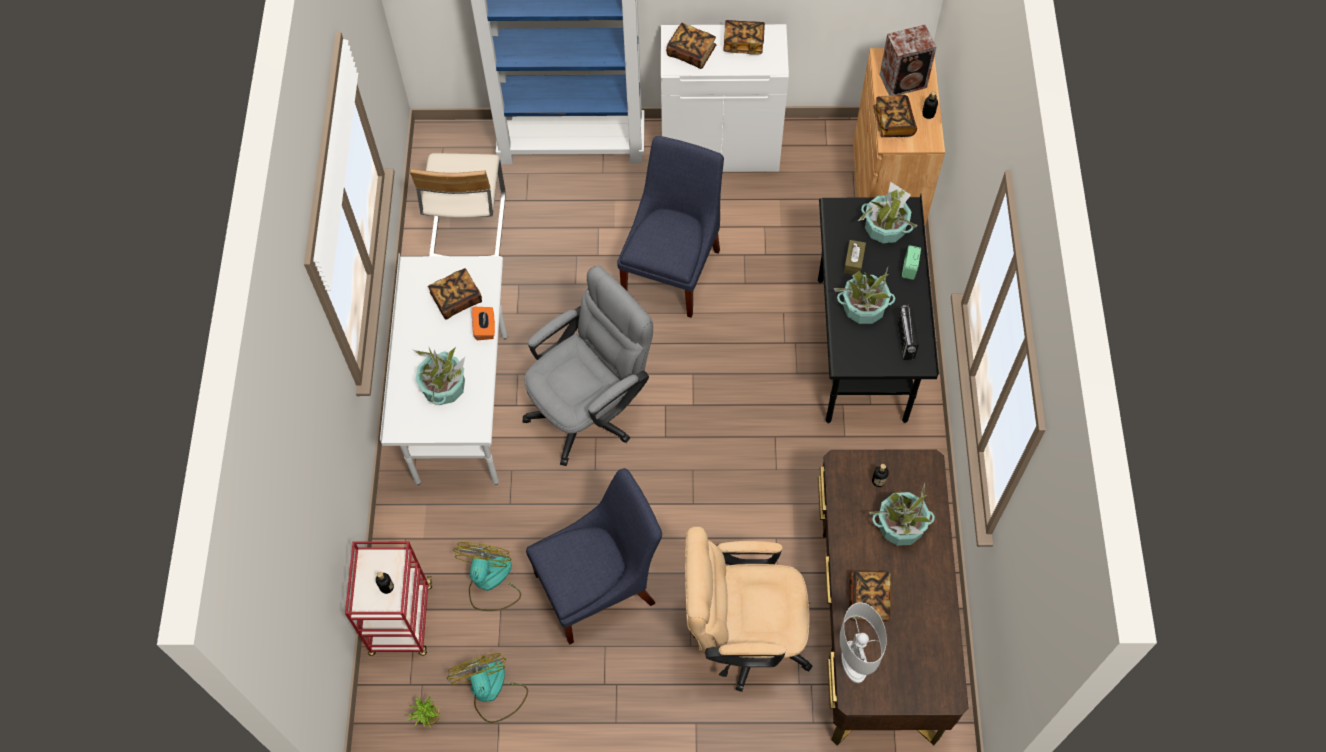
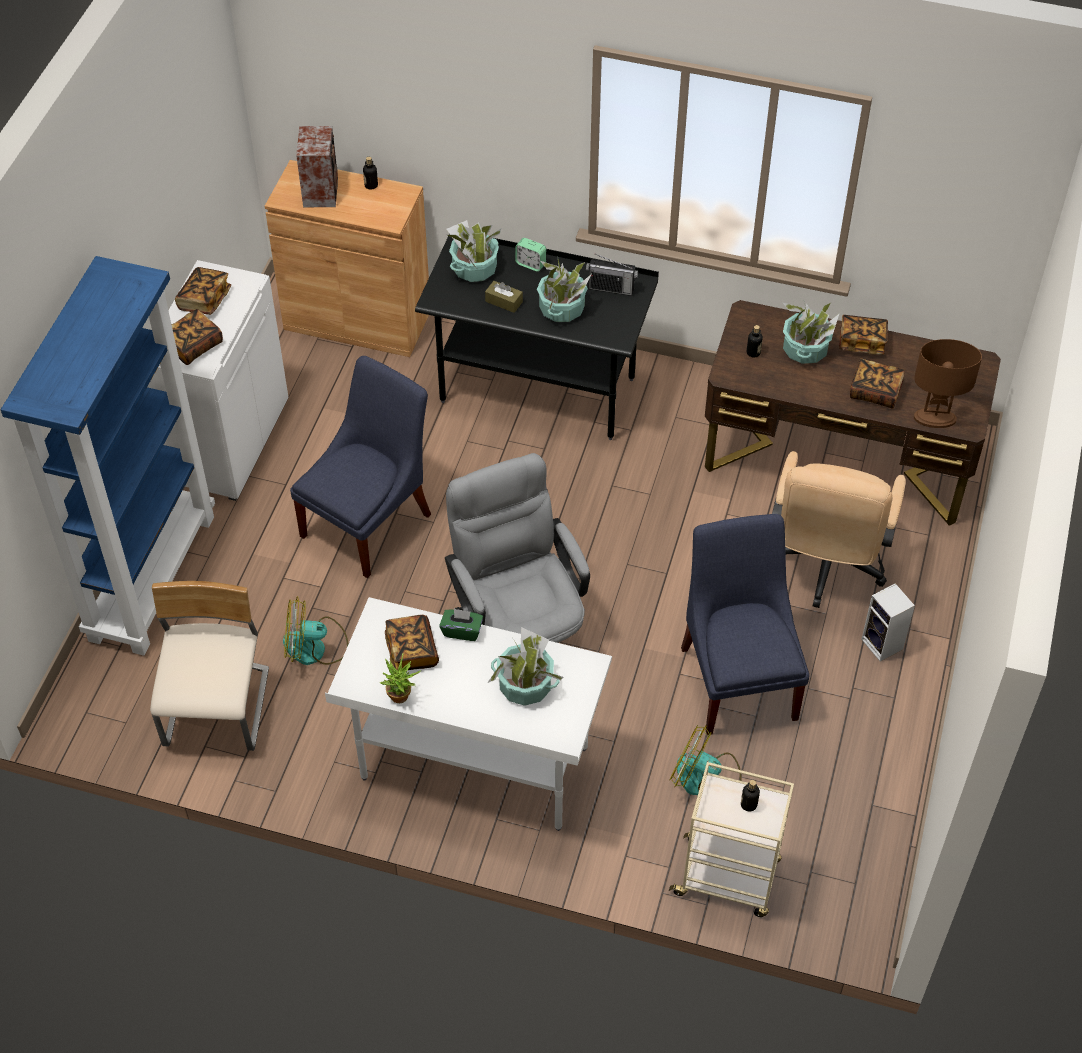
camera: 75 degrees left, 10 degrees down
red cart [345,541,432,656] -> beige cart [669,762,794,917]
potted plant [407,695,441,728] -> potted plant moved to [380,653,421,703]
beige chair [410,153,505,256] -> beige chair turned 105 degrees counterclockwise [150,581,269,751]
fan [446,653,528,723] -> fan moved to [283,596,348,665]
orange tissue box [472,307,495,340] -> green tissue box [439,608,483,641]
blue chair [617,136,724,318] -> blue chair turned 90 degrees clockwise [290,356,431,578]
white table lamp [840,603,887,683] -> brown table lamp [914,339,982,428]
book [873,95,917,137] -> book moved to [839,315,888,355]
none -> speaker [861,583,915,662]

